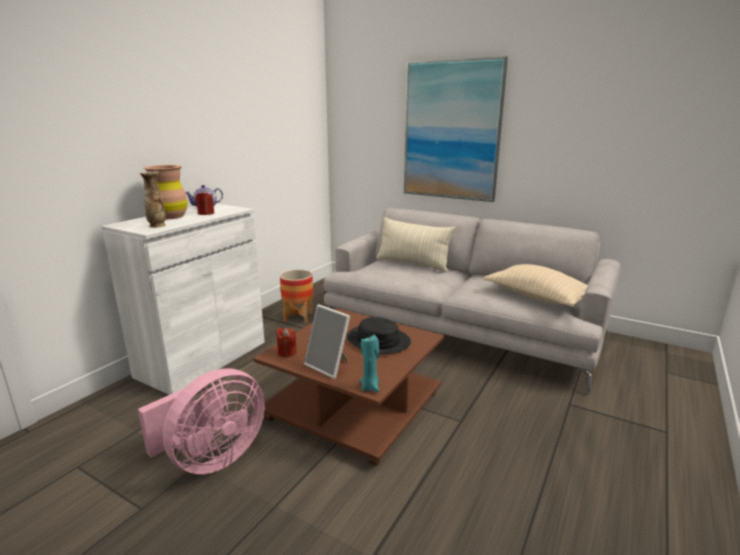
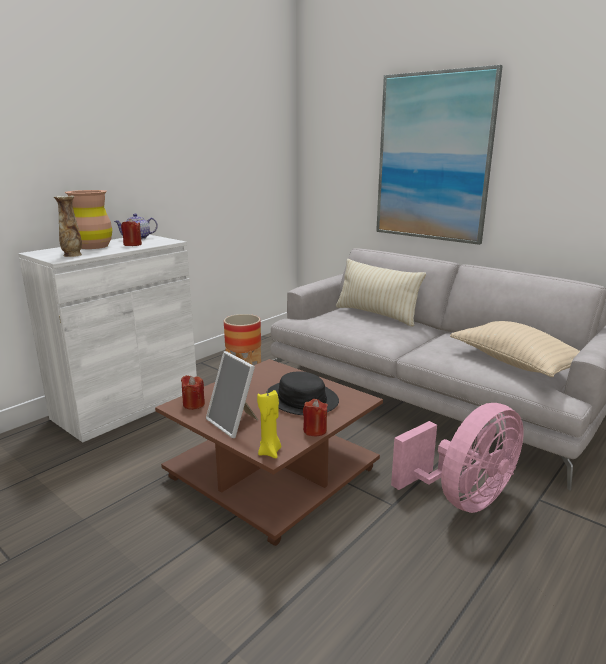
camera: 10 degrees right, 0 degrees up
pink fan [138,369,265,474] -> pink fan moved to [391,403,523,513]
turquoise candle [360,335,379,392] -> yellow candle [257,390,281,458]
none -> red candle [303,399,328,436]

